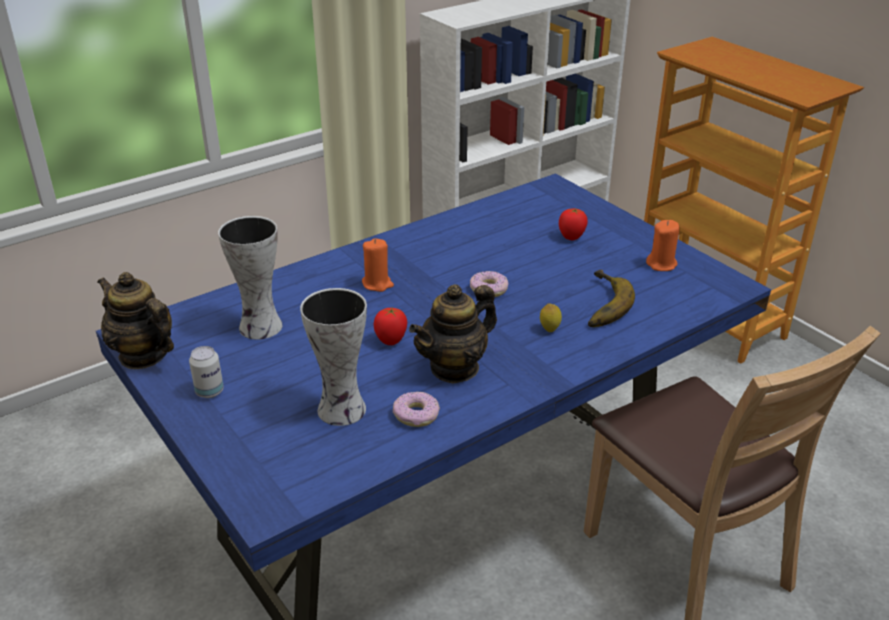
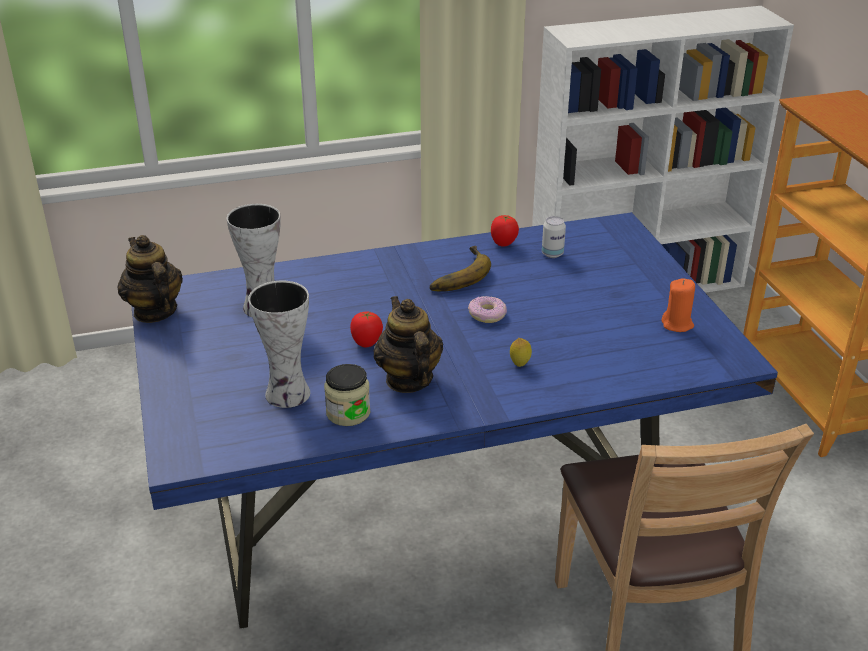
camera: 20 degrees right, 0 degrees up
can [189,346,224,398] -> can moved to [542,216,566,258]
orange candle [362,238,394,292] -> none
donut [393,392,440,427] -> jar [324,364,370,426]
teapot [409,284,497,384] -> teapot turned 90 degrees clockwise [374,296,443,393]
tomato [559,208,588,240] -> tomato moved to [491,215,519,247]
banana [588,270,635,327] -> banana moved to [429,246,491,292]

